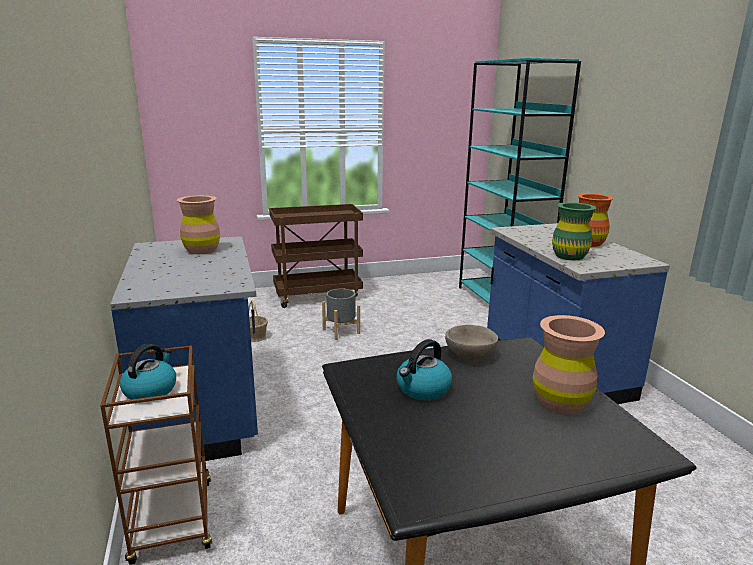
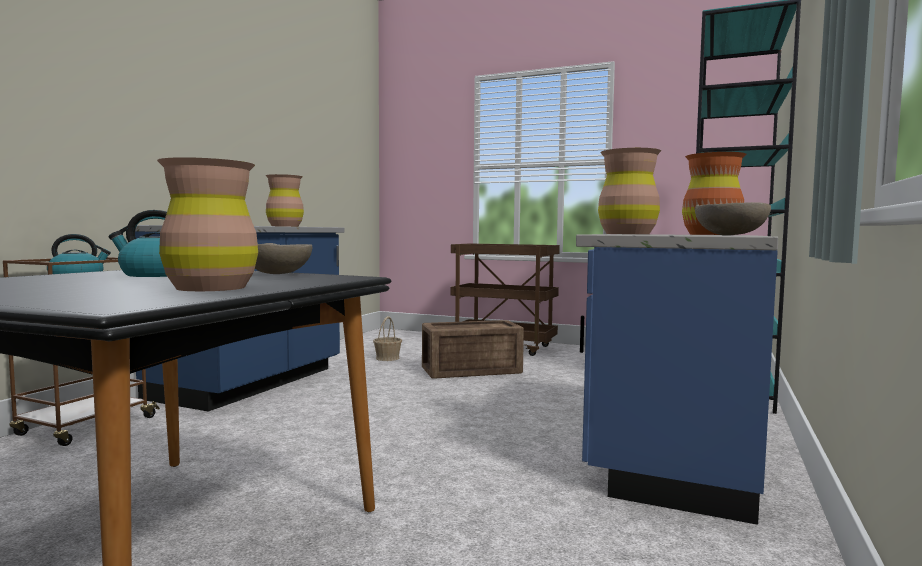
camera: 40 degrees right, 15 degrees down
grey planter [322,289,360,340] -> crate [422,320,524,379]
green vase [552,202,596,260] -> brown vase [598,148,661,234]
none -> beige bowl [694,202,771,235]

